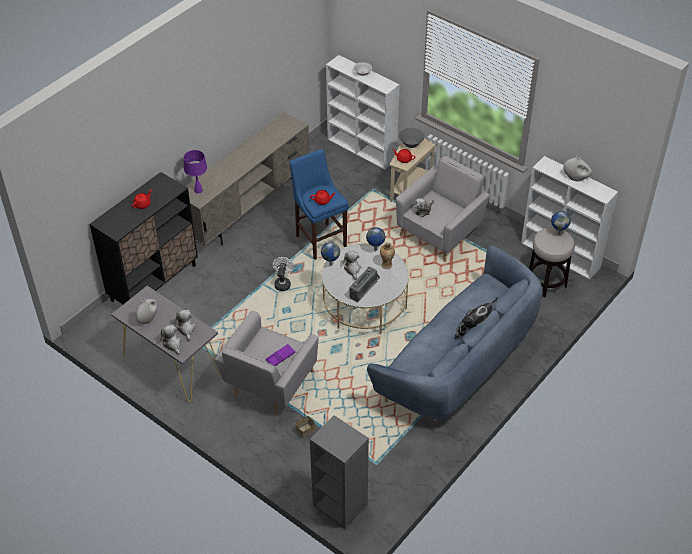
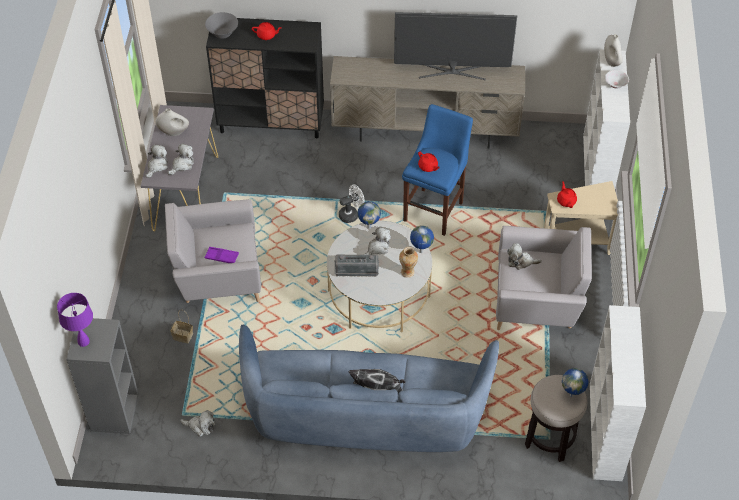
camera: 55 degrees right, 5 degrees up
purple table lamp [183,150,207,194] -> purple table lamp moved to [57,293,93,347]
grey bowl [399,128,425,148] -> grey bowl moved to [205,12,238,39]
white vase [563,156,592,181] -> white vase moved to [604,34,623,67]
none -> plush toy [180,410,215,437]
none -> television [394,12,517,80]

